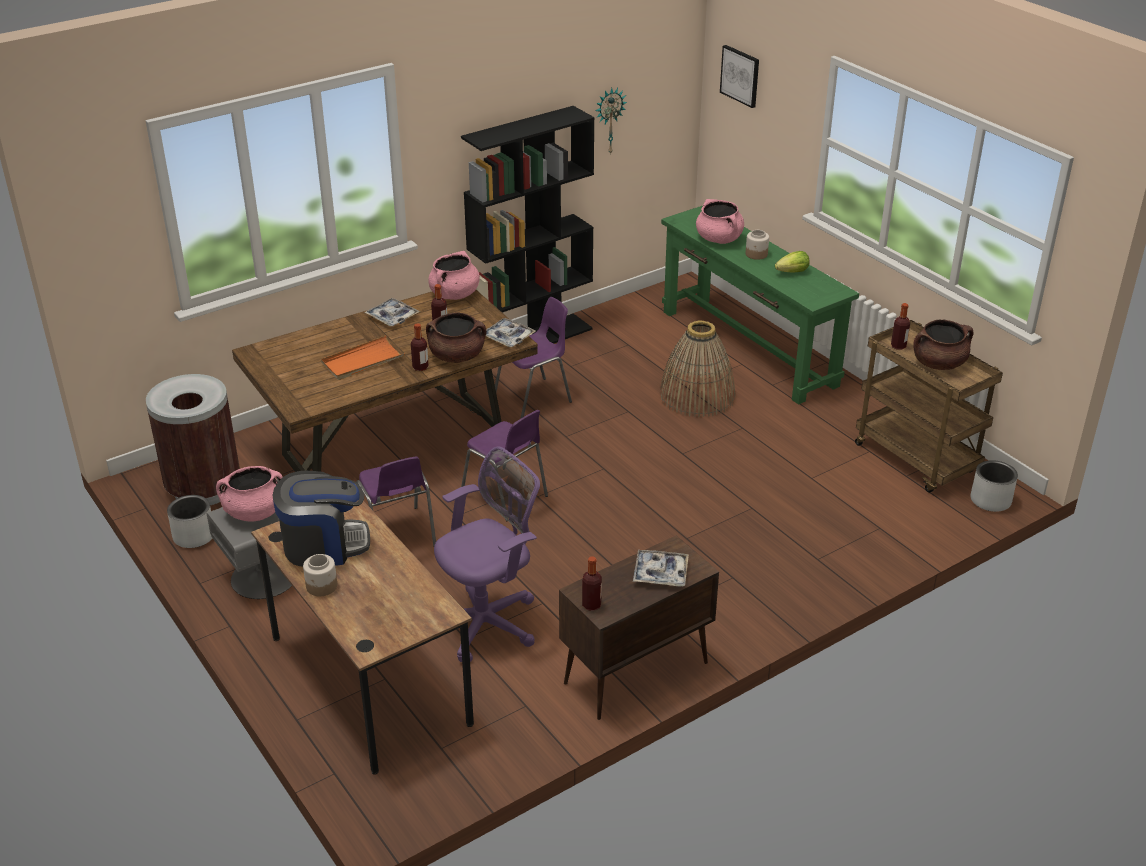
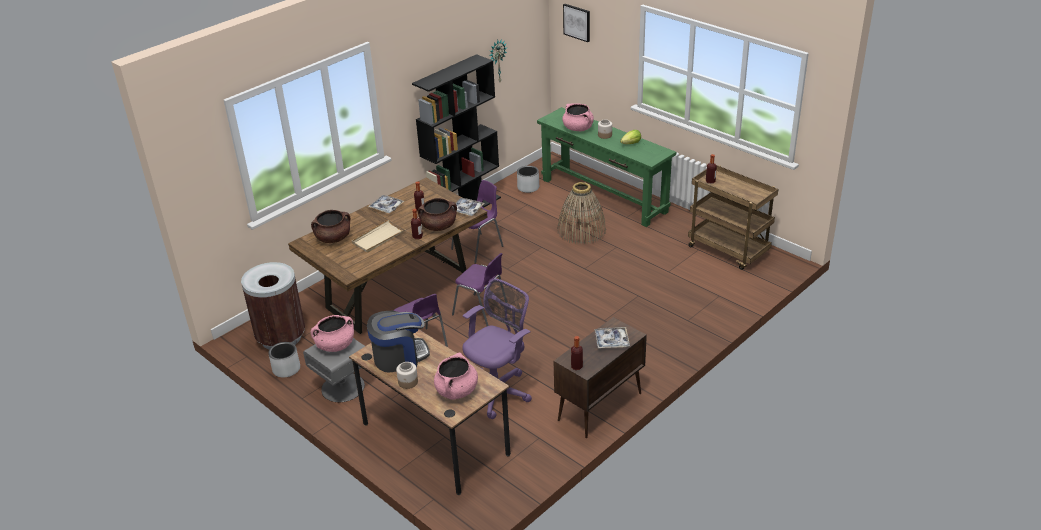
camera: 10 degrees left, 0 degrees up
orange tray [321,335,405,380] -> beige tray [352,220,405,253]
pink cooking pot [428,251,480,300] -> pink cooking pot moved to [434,352,478,400]
brown cooking pot [913,319,973,370] -> brown cooking pot moved to [311,210,350,243]
grey planter [971,460,1018,512] -> grey planter moved to [517,166,539,193]

